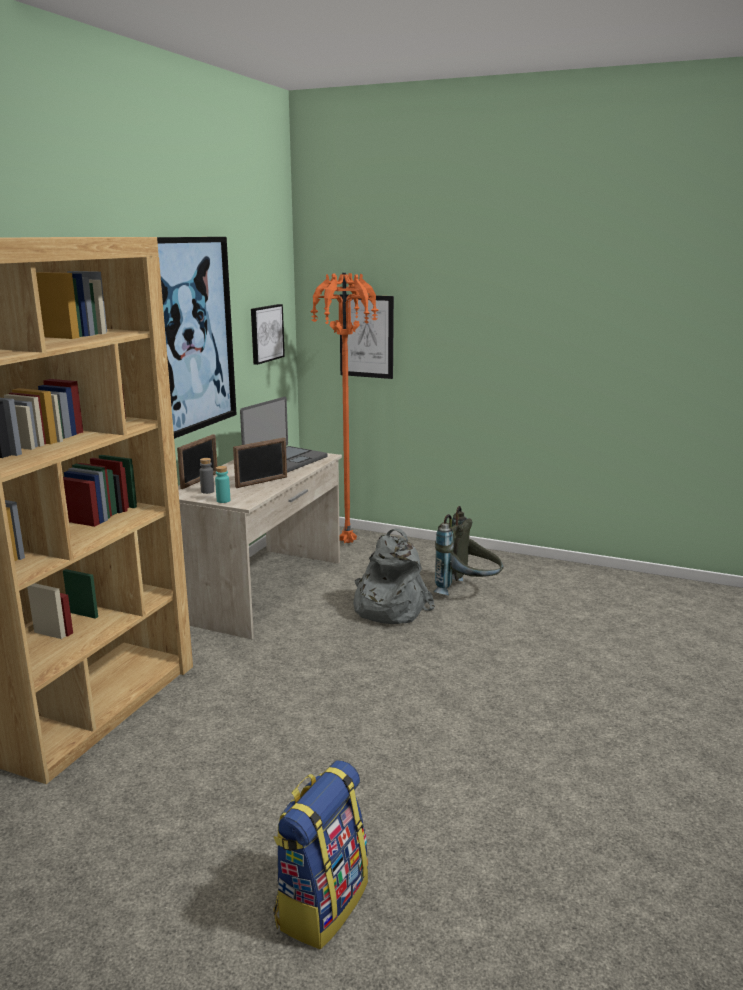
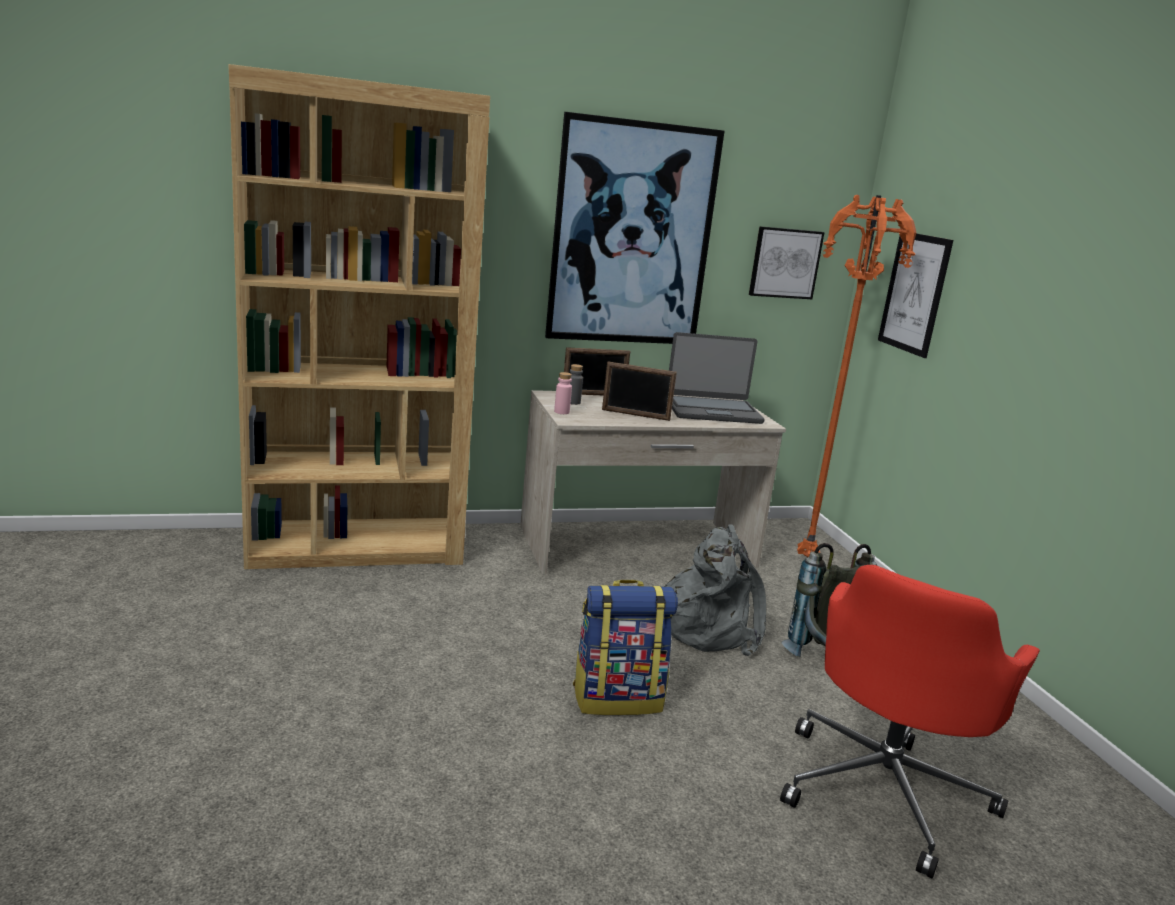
camera: 50 degrees right, 0 degrees up
turquoise bottle [215,466,230,503] -> pink bottle [554,372,572,414]
backpack [273,760,369,949] -> backpack moved to [573,580,678,715]
none -> red office chair [780,565,1040,878]

